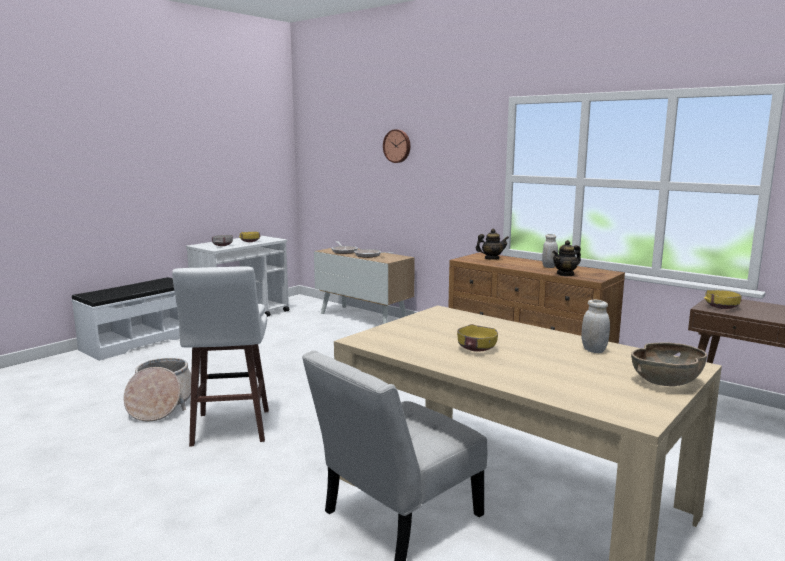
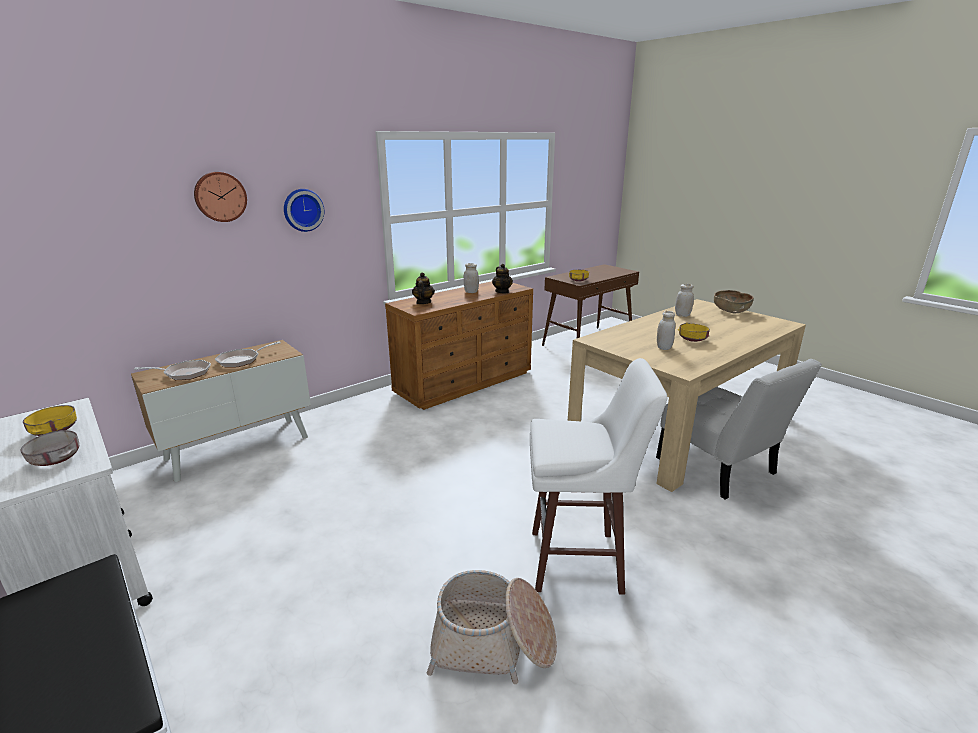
camera: 80 degrees left, 10 degrees up
none -> wall clock [284,189,324,232]
none -> white jar [657,311,676,350]

